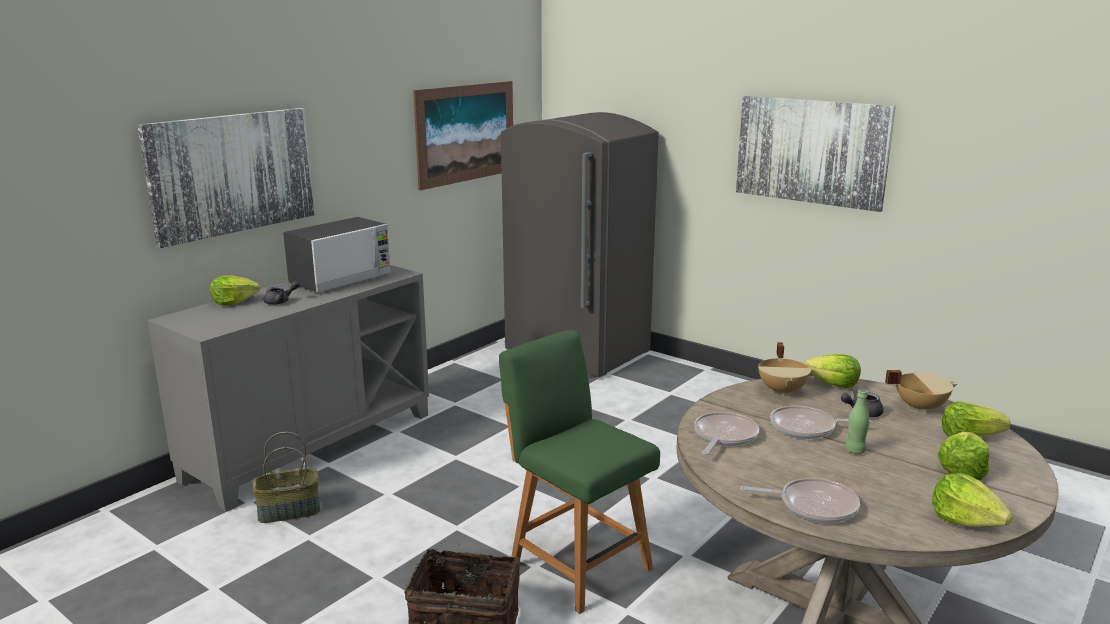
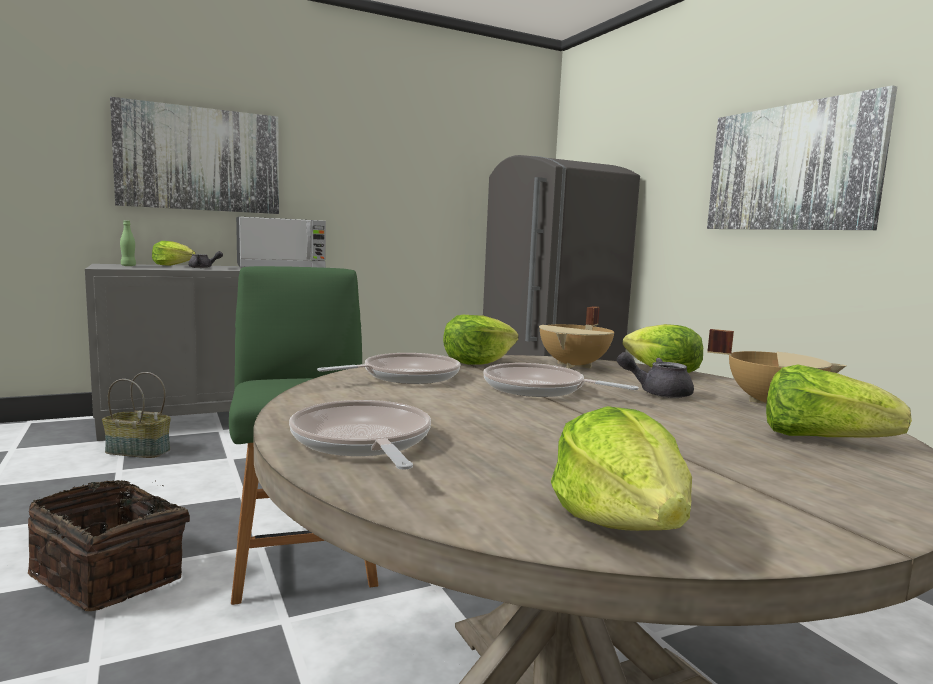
camera: 25 degrees right, 10 degrees down
picture [413,81,513,190] -> none
frying pan [740,478,860,523] -> frying pan turned 150 degrees counterclockwise [289,400,431,470]
green bottle [845,389,870,454] -> green bottle moved to [120,220,136,266]
lettuce [938,432,990,480] -> lettuce moved to [443,315,518,365]

